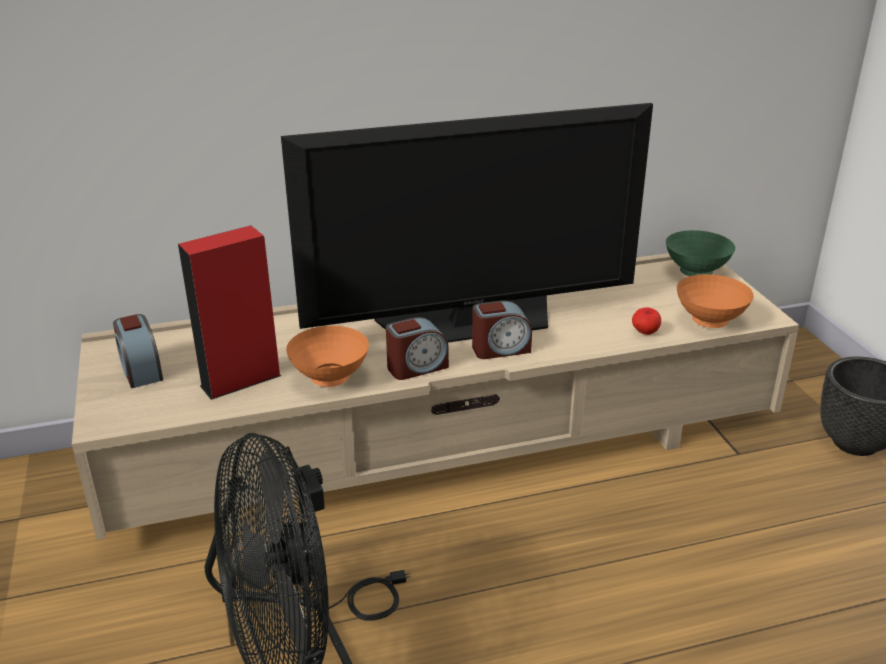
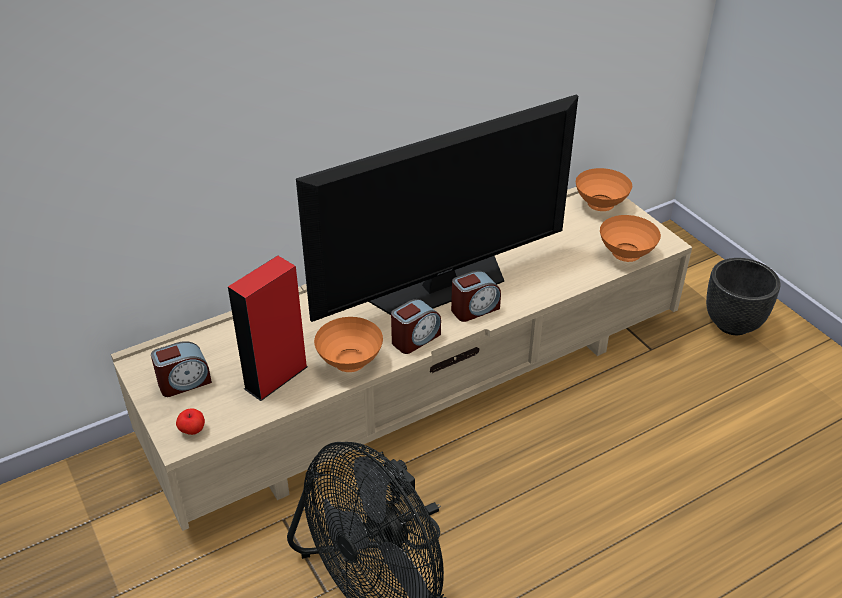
camera: 15 degrees left, 10 degrees up
alarm clock [113,314,163,388] -> alarm clock turned 75 degrees counterclockwise [151,341,212,397]
apple [632,307,661,335] -> apple moved to [176,408,205,435]
green bowl [666,230,735,276] -> orange bowl [576,168,632,211]

